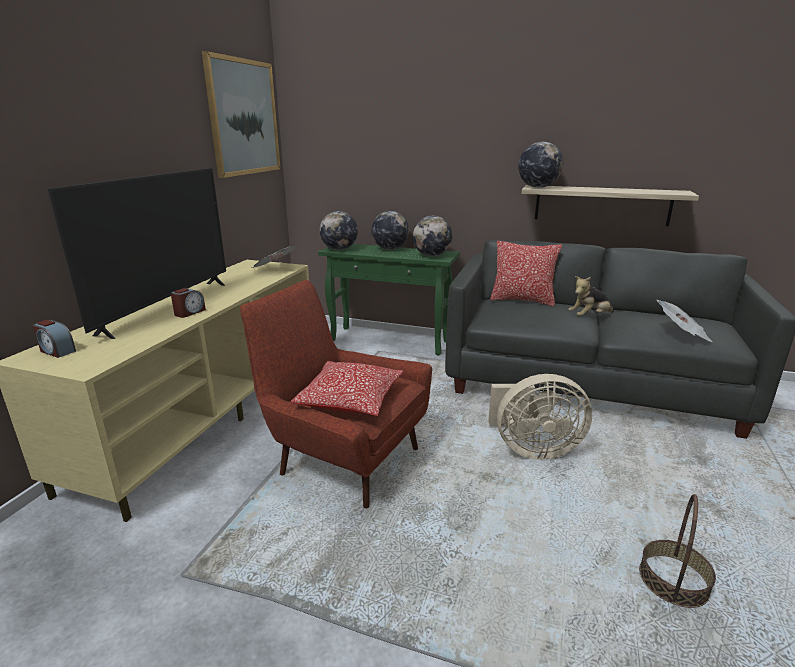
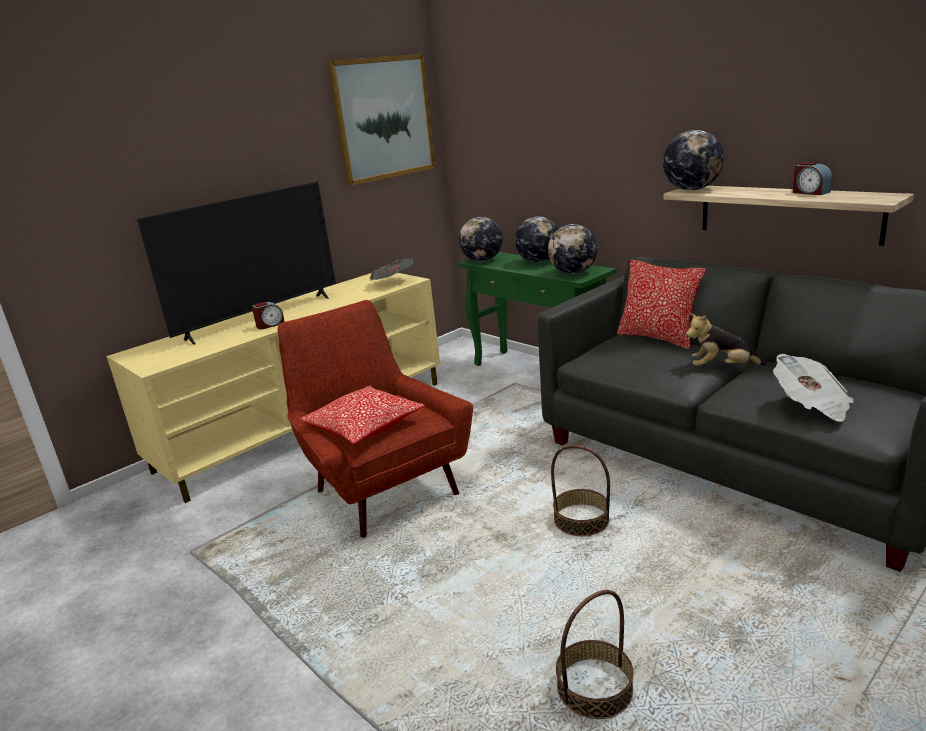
camera: 30 degrees right, 0 degrees up
alarm clock [33,320,76,358] -> alarm clock moved to [793,162,832,195]
beige fan [488,374,592,460] -> basket [551,445,610,536]

